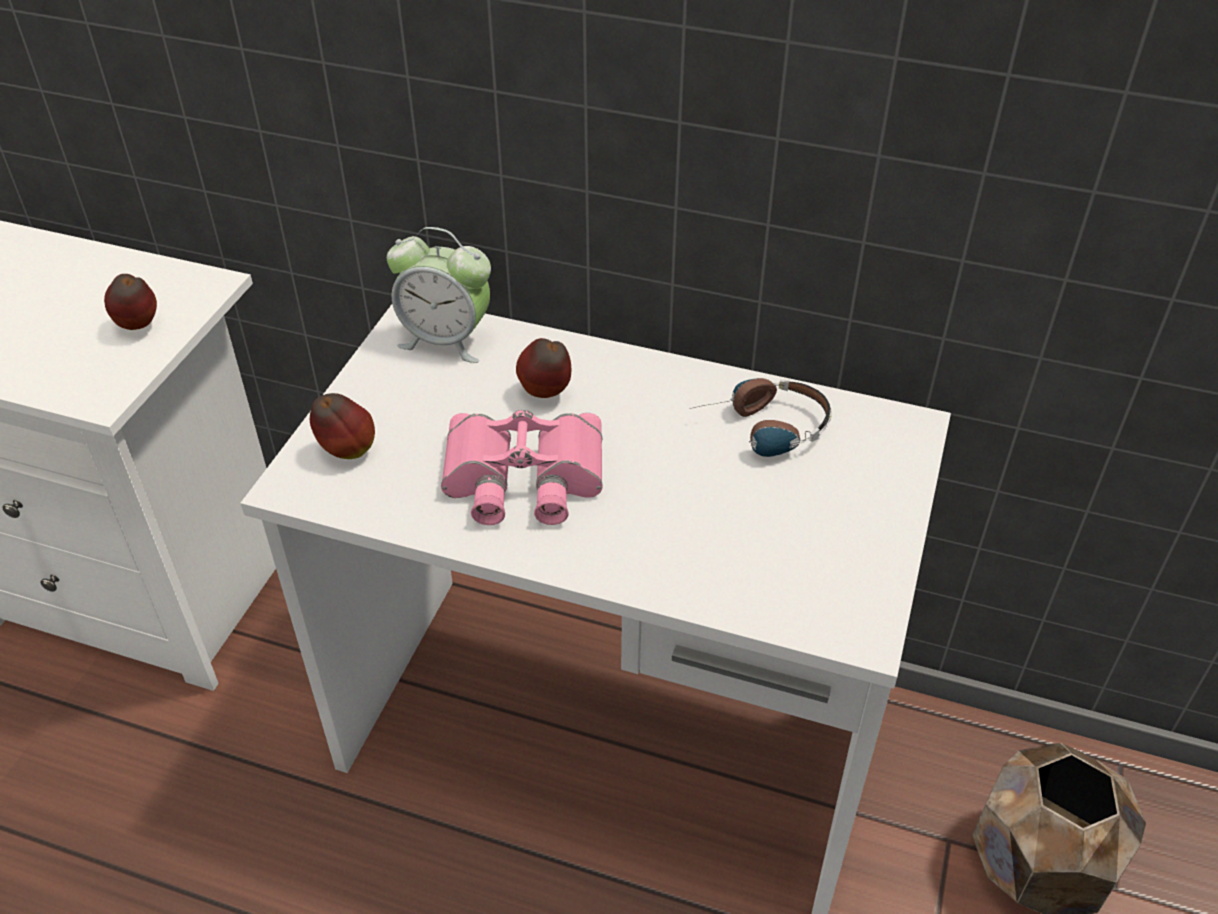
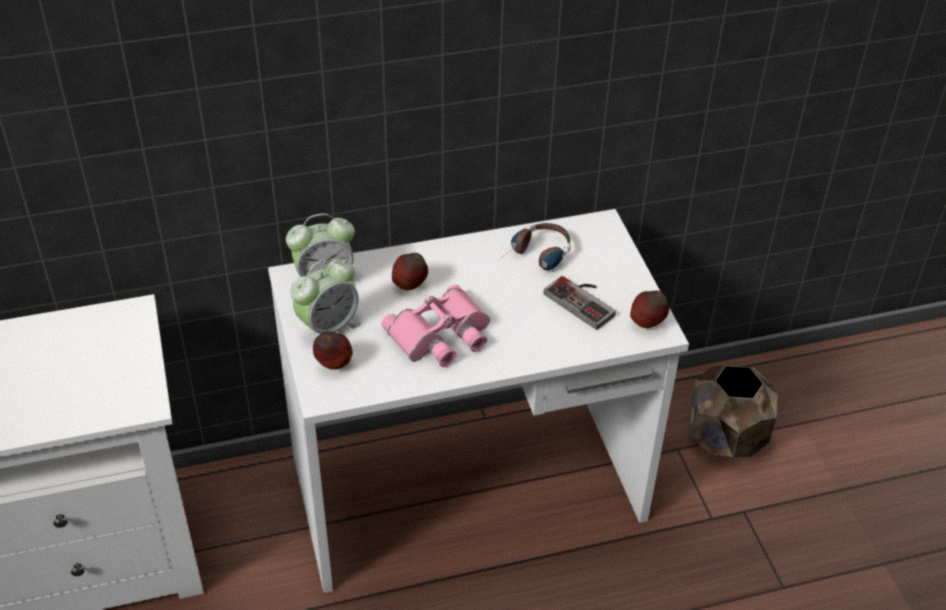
camera: 35 degrees left, 0 degrees up
apple [104,274,157,330] -> apple moved to [630,290,669,328]
none -> alarm clock [290,258,361,334]
none -> game controller [544,276,616,330]

